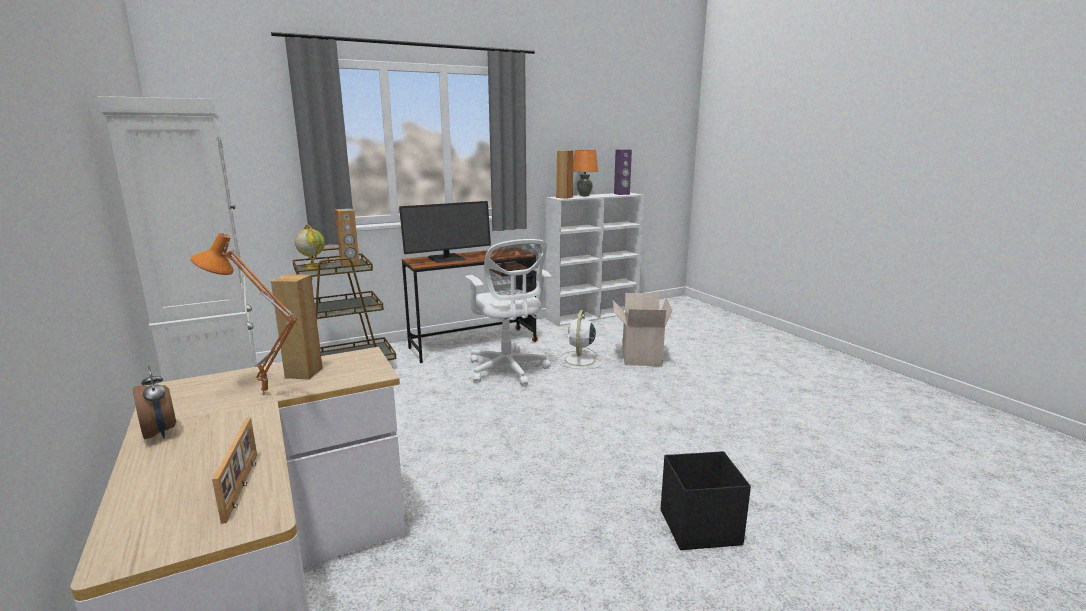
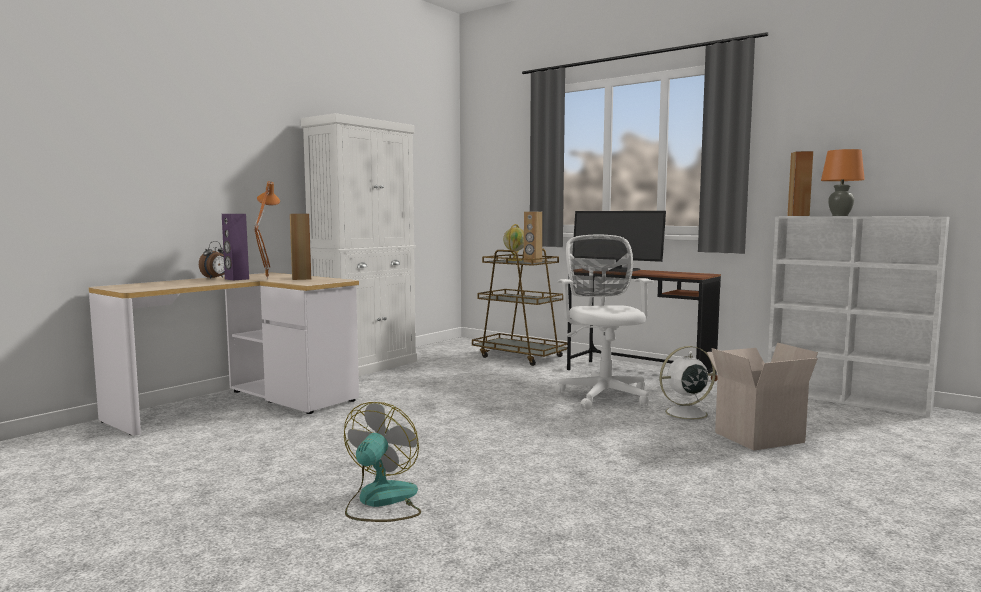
camera: 65 degrees right, 10 degrees down
picture frame [212,417,257,524] -> none
white office chair [465,239,552,386] -> white office chair turned 135 degrees clockwise [555,235,653,410]
purple speaker [614,149,632,195] -> purple speaker moved to [222,214,249,281]
black storage box [661,451,751,550] -> fan [344,402,421,522]

